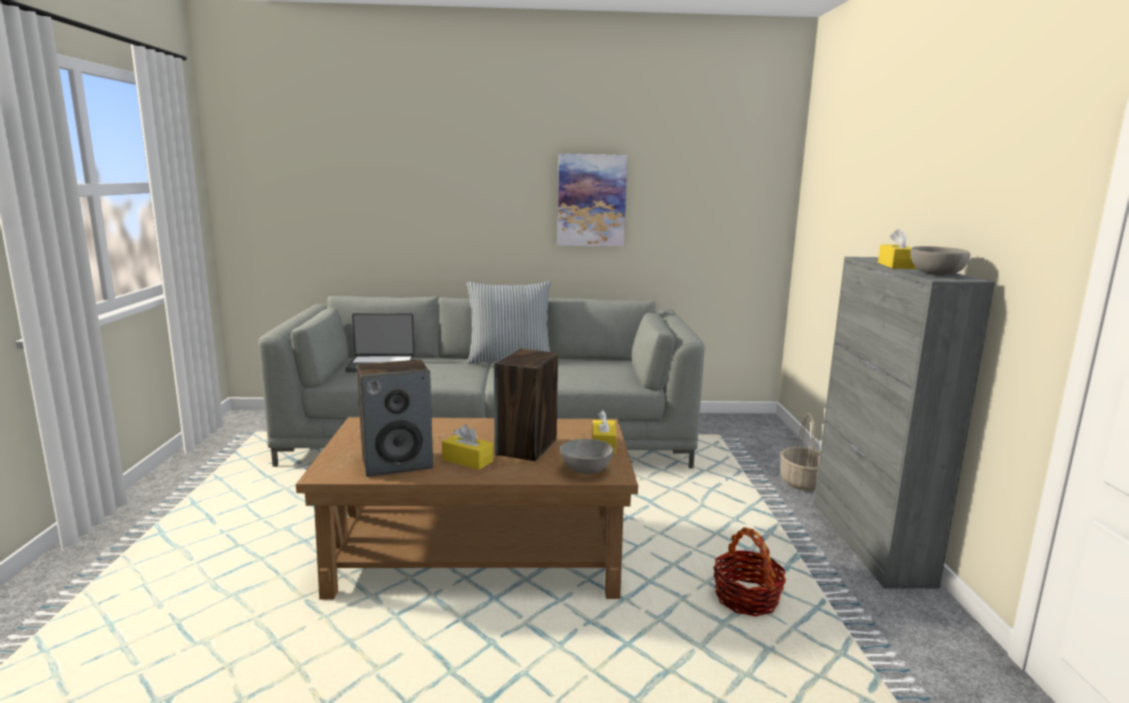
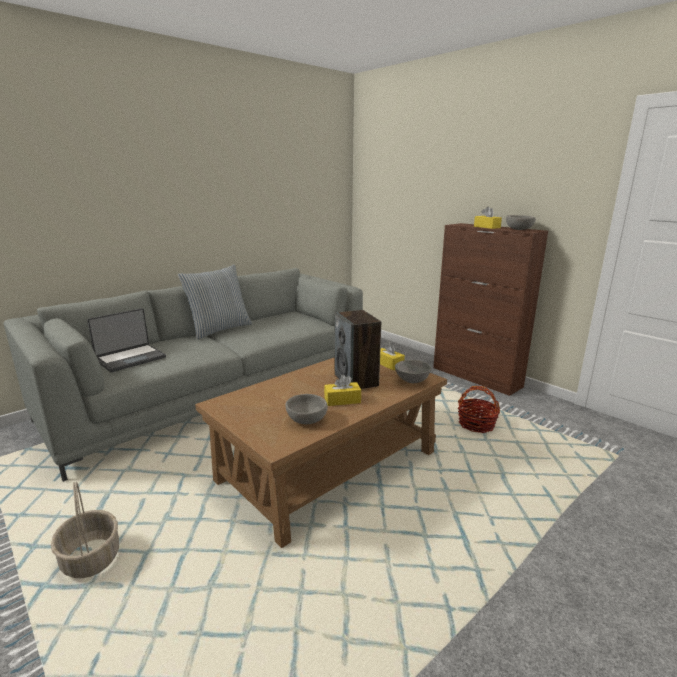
camera: 40 degrees left, 5 degrees up
speaker [357,360,433,477] -> grey bowl [286,394,328,424]
picture [557,154,628,247] -> none
basket [780,413,820,491] -> basket moved to [50,482,119,578]
grey cabinet [814,257,995,589] -> brown cabinet [433,223,548,396]

